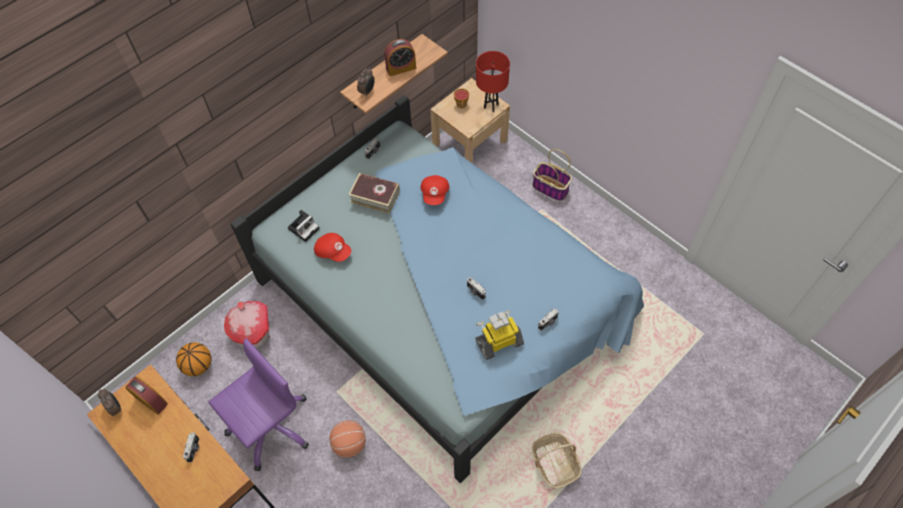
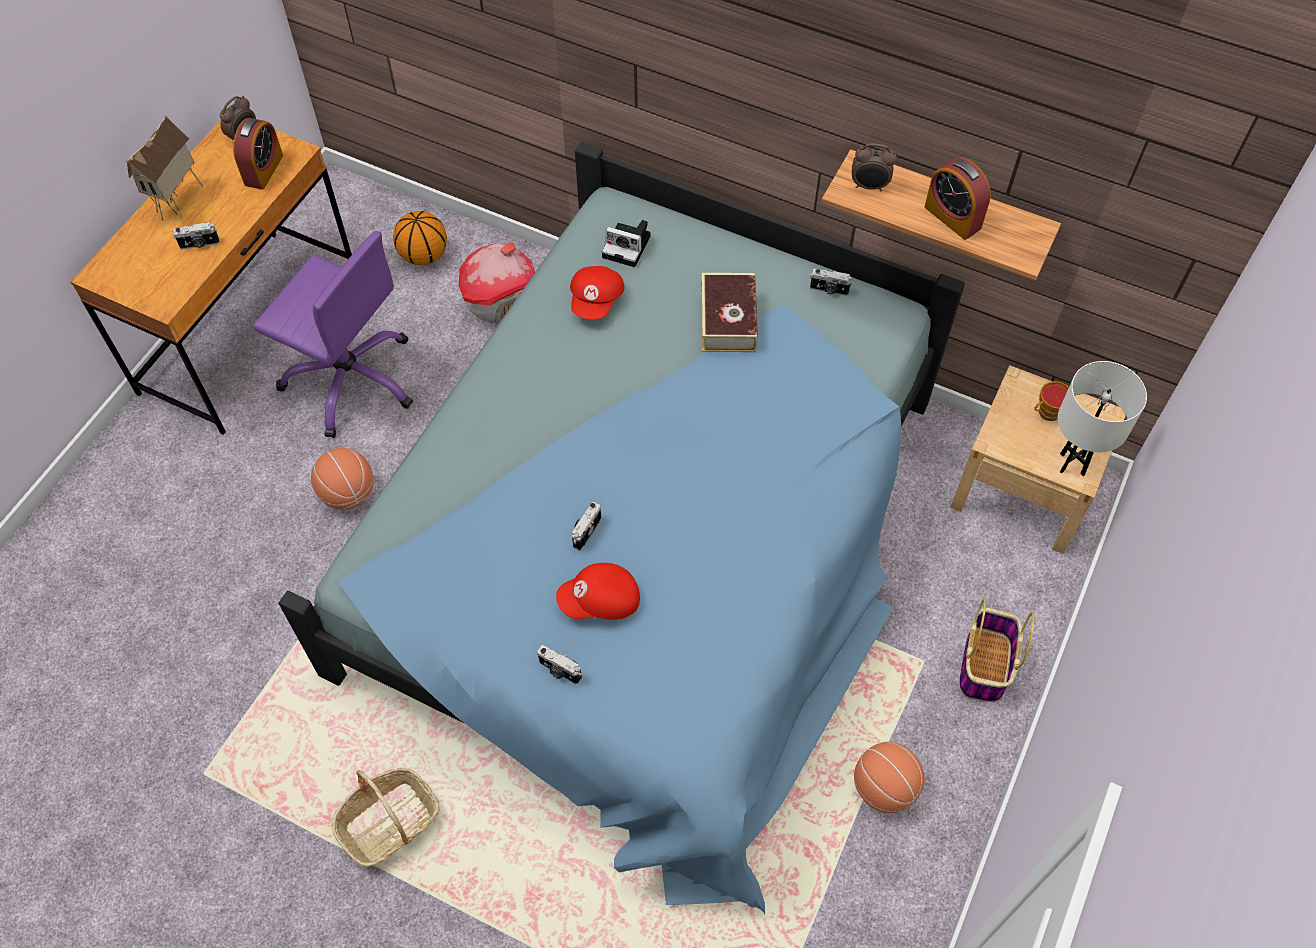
camera: 70 degrees right, 0 degrees up
red cap [420,175,449,205] -> red cap moved to [556,563,640,620]
toy robot [475,310,524,360] -> none
red table lamp [476,51,510,112] -> white table lamp [1058,361,1147,476]
none -> toy house [126,116,203,221]
none -> basketball [854,742,925,813]

